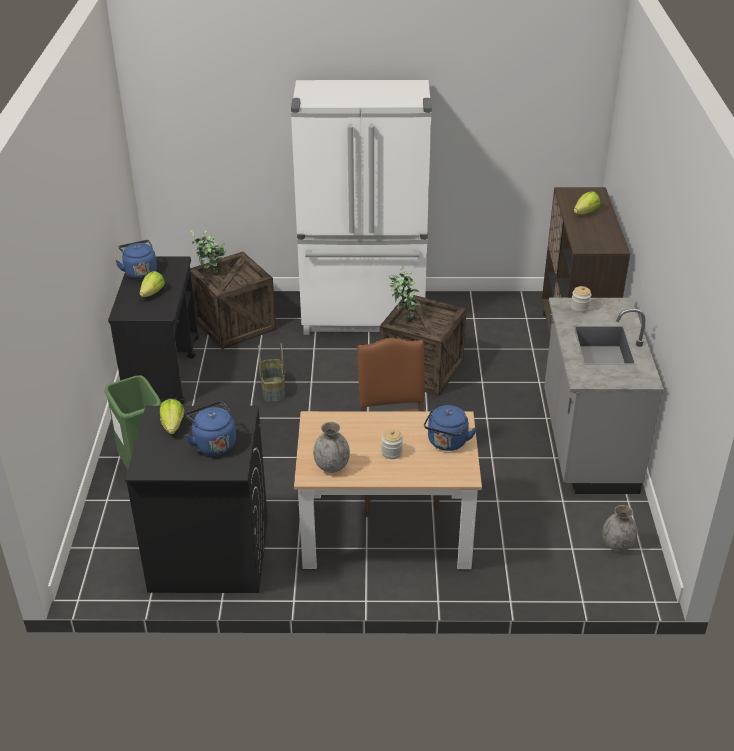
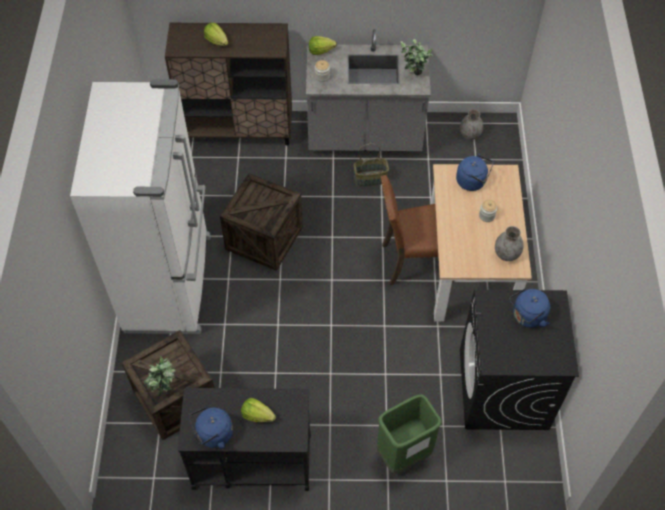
camera: 90 degrees left, 20 degrees up
lettuce [160,399,184,434] -> lettuce moved to [309,36,337,55]
basket [258,343,285,402] -> basket moved to [354,144,389,187]
potted plant [388,264,422,322] -> potted plant moved to [400,39,434,75]

